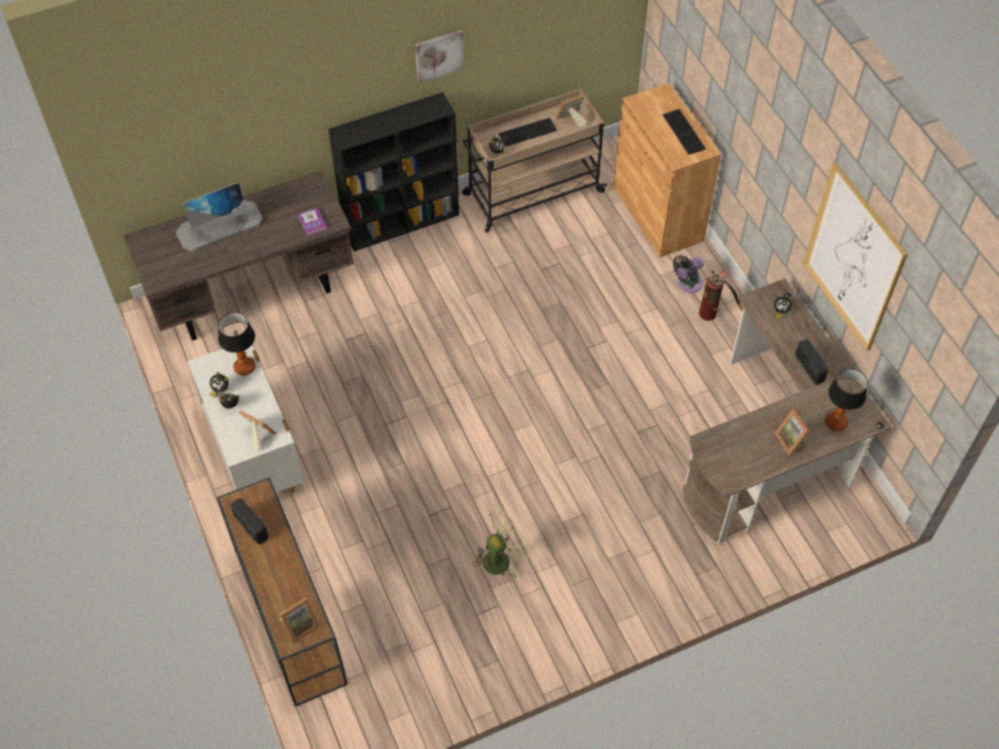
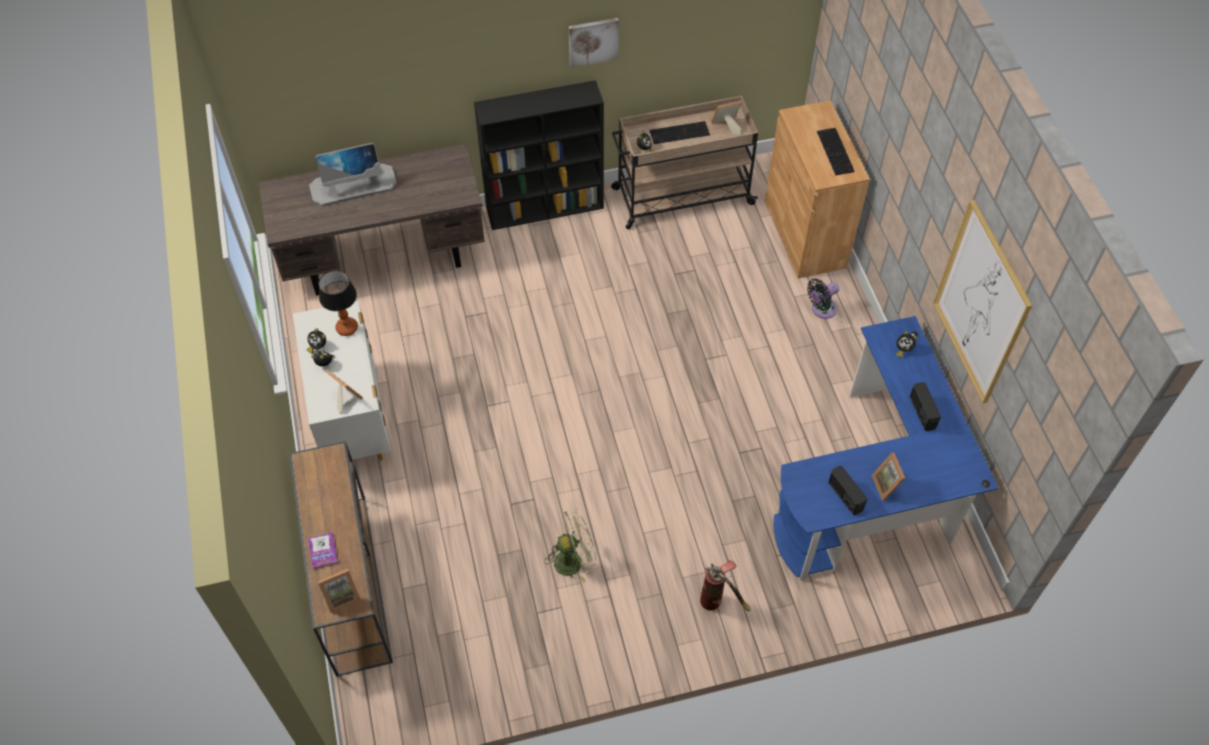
camera: 10 degrees right, 0 degrees up
radio [231,498,269,544] -> radio moved to [828,466,868,515]
book [298,208,327,235] -> book moved to [308,532,338,569]
brown desk [683,278,892,544] -> blue desk [774,316,998,581]
fire extinguisher [699,270,743,321] -> fire extinguisher moved to [700,560,750,611]
table lamp [825,369,868,432] -> none

